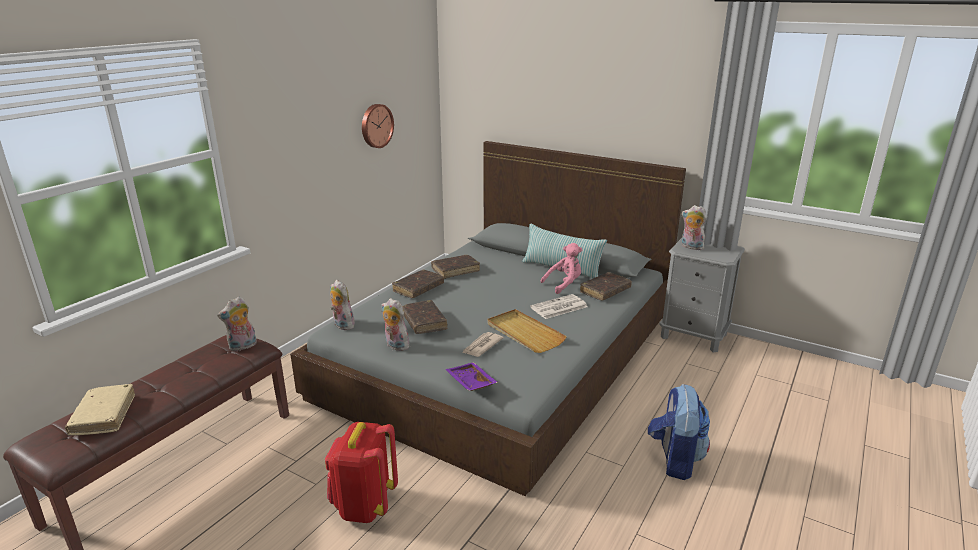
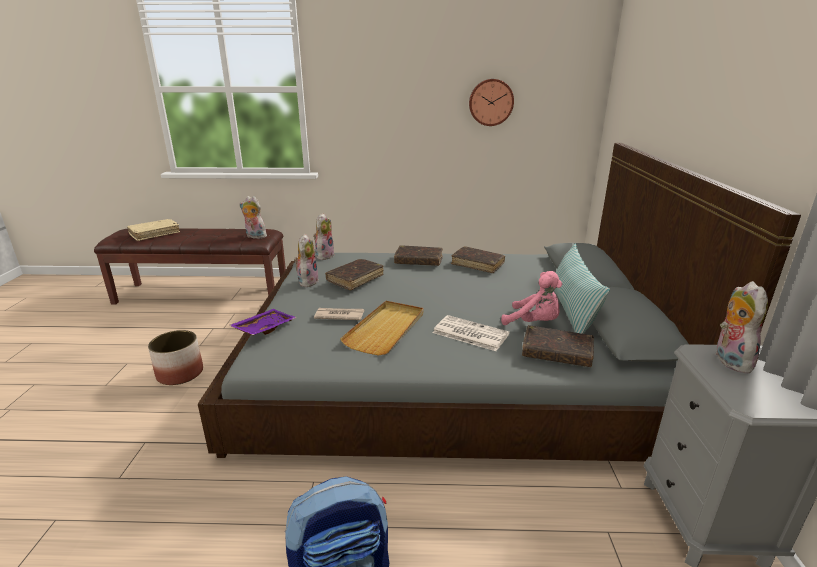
camera: 60 degrees right, 0 degrees up
red backpack [325,422,398,523] -> planter [148,330,203,385]

